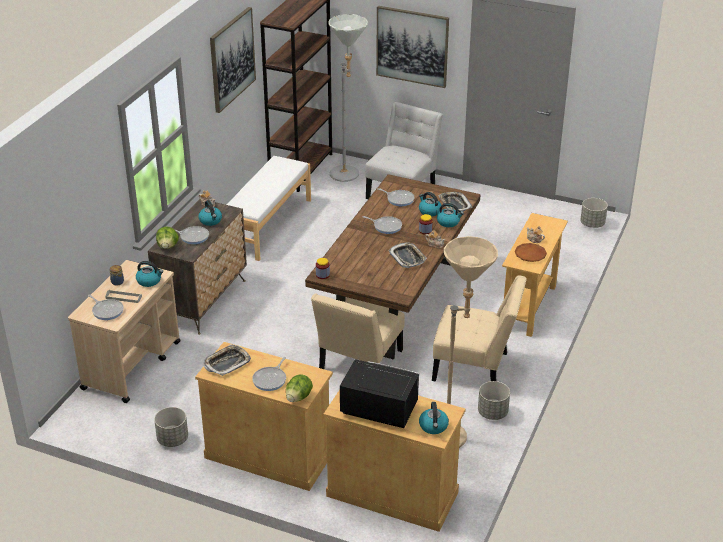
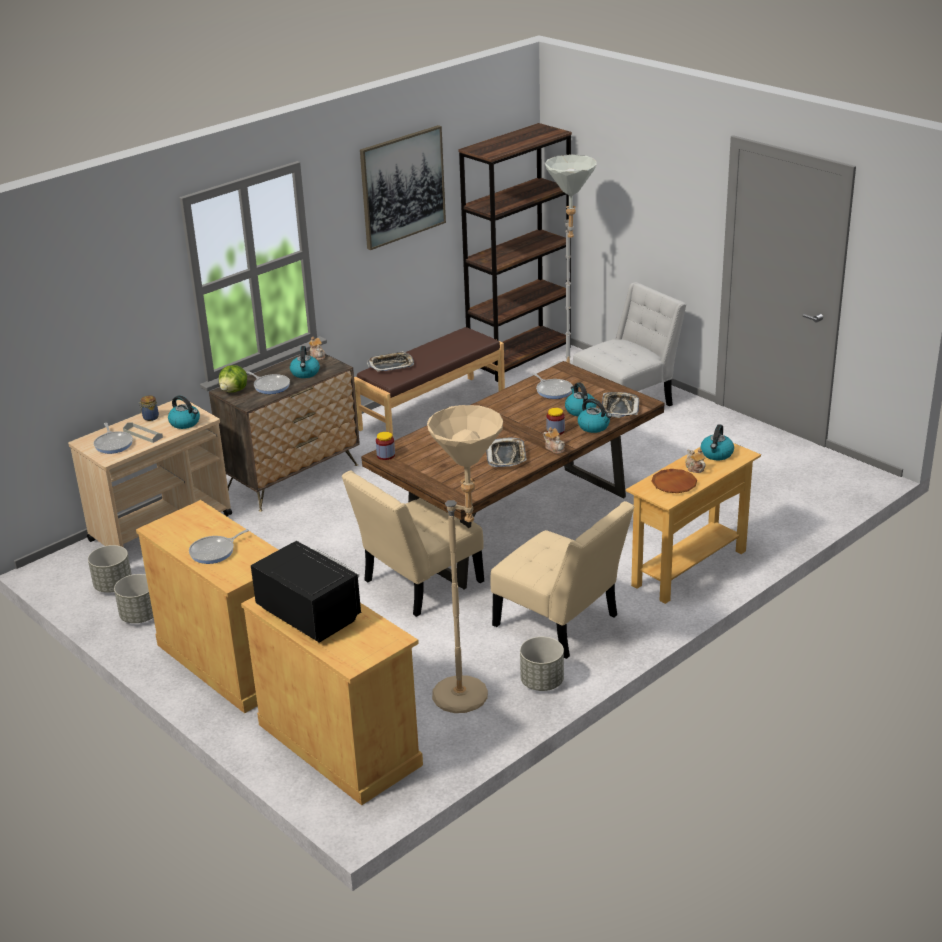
camera: 25 degrees right, 5 degrees down
tray [203,344,251,376] -> tray moved to [367,351,414,372]
white bench [227,156,311,261] -> brown bench [354,327,505,437]
lettuce [286,374,313,402] -> none
frying pan [362,216,402,234] -> none
picture [376,6,449,88] -> none
kettle [419,402,449,434] -> kettle moved to [701,424,734,460]
grey planter [580,198,608,228] -> grey planter moved to [88,545,132,593]

